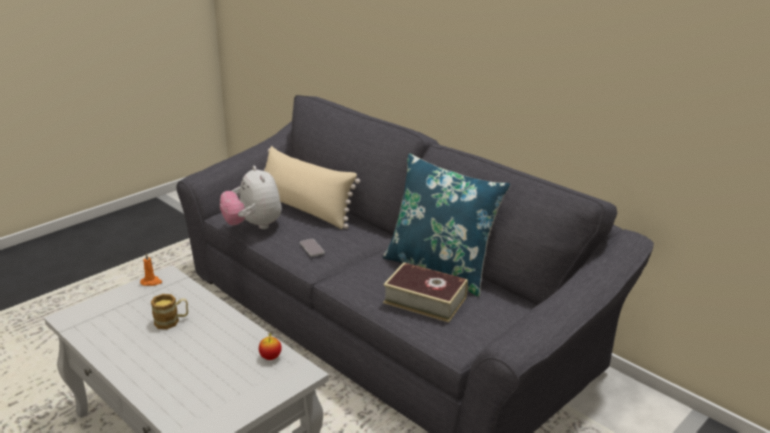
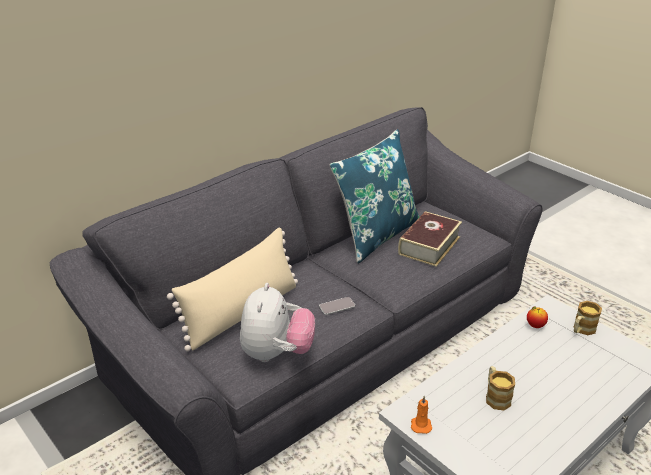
camera: 85 degrees left, 5 degrees up
plush toy [220,166,281,229] -> plush toy turned 60 degrees counterclockwise [240,283,315,362]
none -> mug [573,301,602,335]

